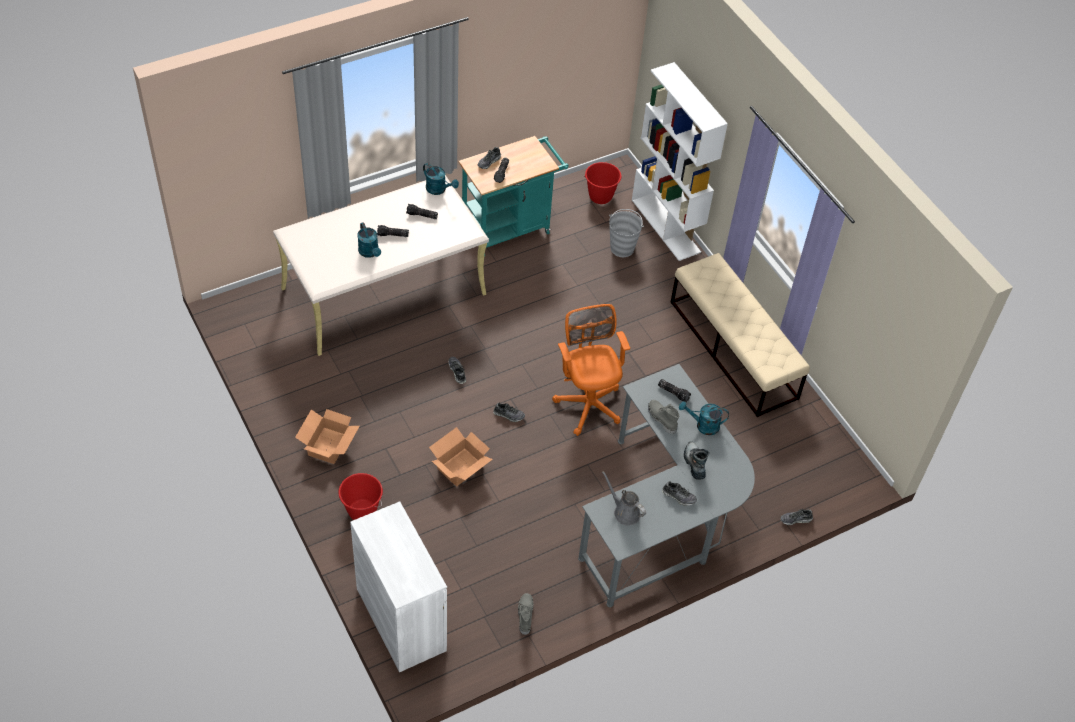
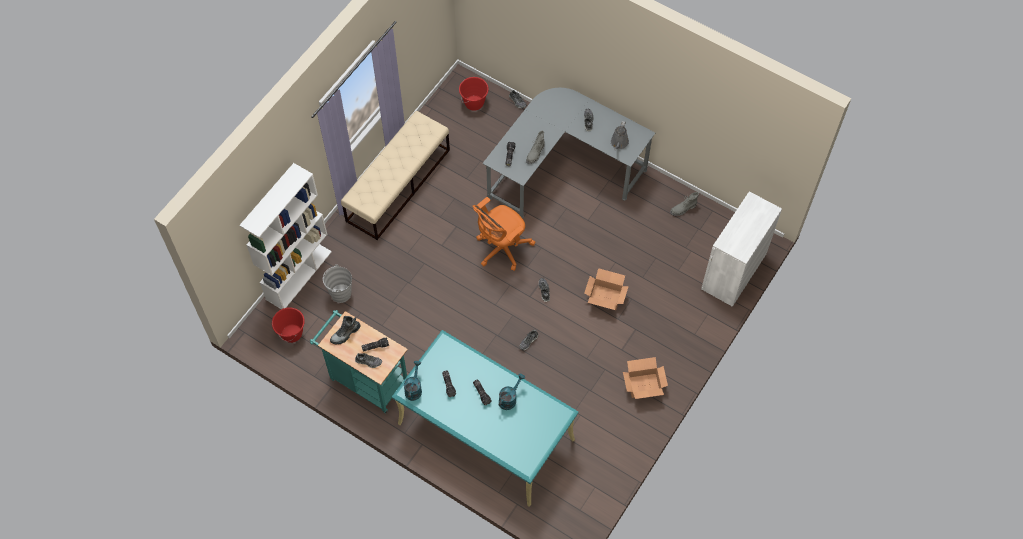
camera: 115 degrees left, 10 degrees up
beige desk [273,175,489,356] -> turquoise desk [392,330,578,507]
red bucket [338,473,383,520] -> red bucket moved to [459,77,489,111]
turquoise watering can [679,401,729,435] -> none
boot [684,441,709,480] -> boot moved to [330,316,360,345]

